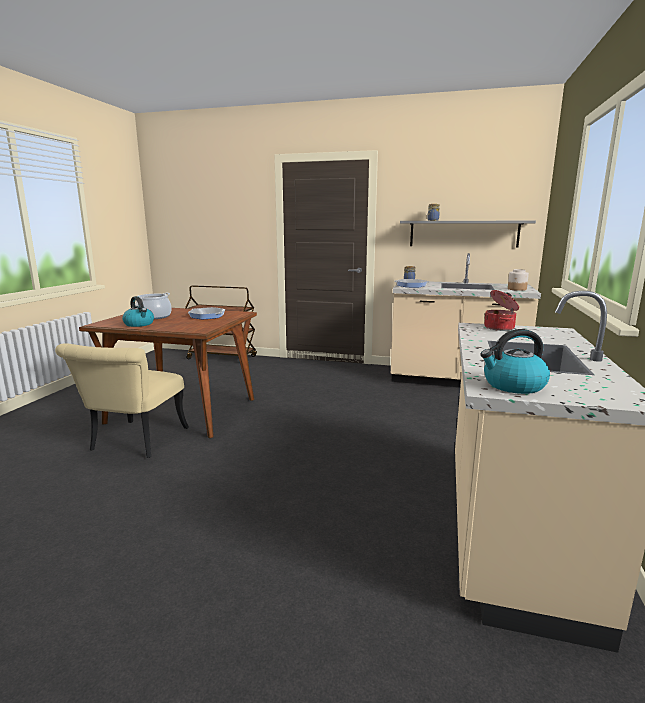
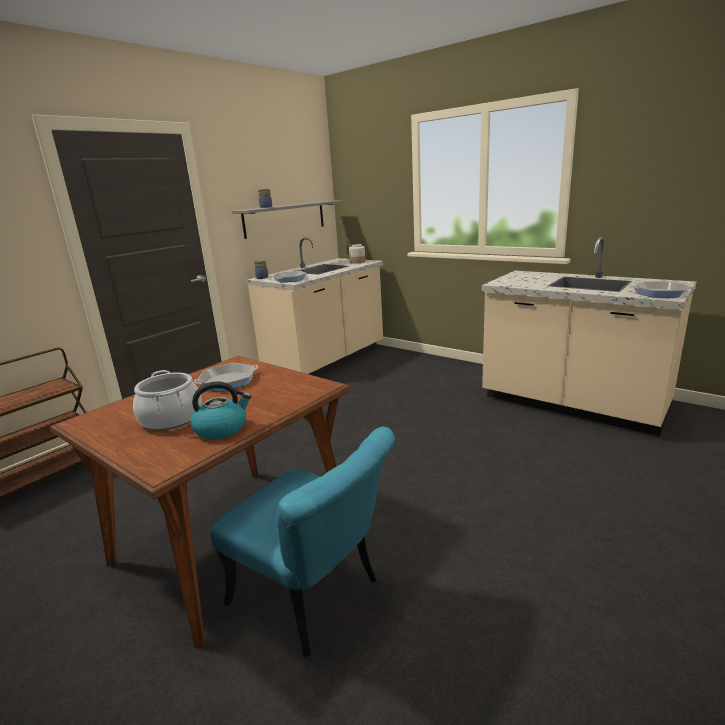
camera: 65 degrees left, 5 degrees up
beige chair [55,343,189,458] -> turquoise chair [210,427,395,657]
kettle [481,329,550,394] -> frying pan [631,281,692,298]
cooking pot [484,290,519,331] -> none

